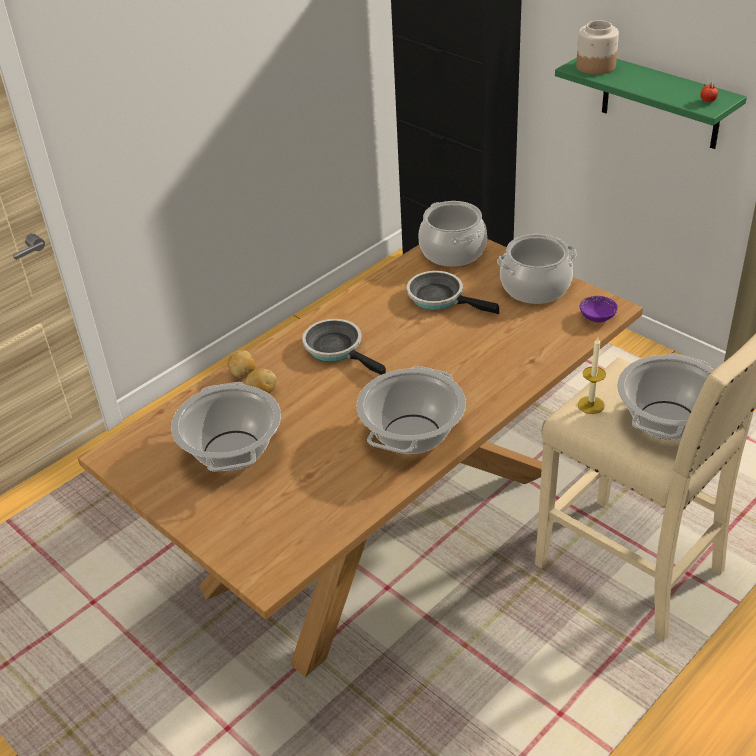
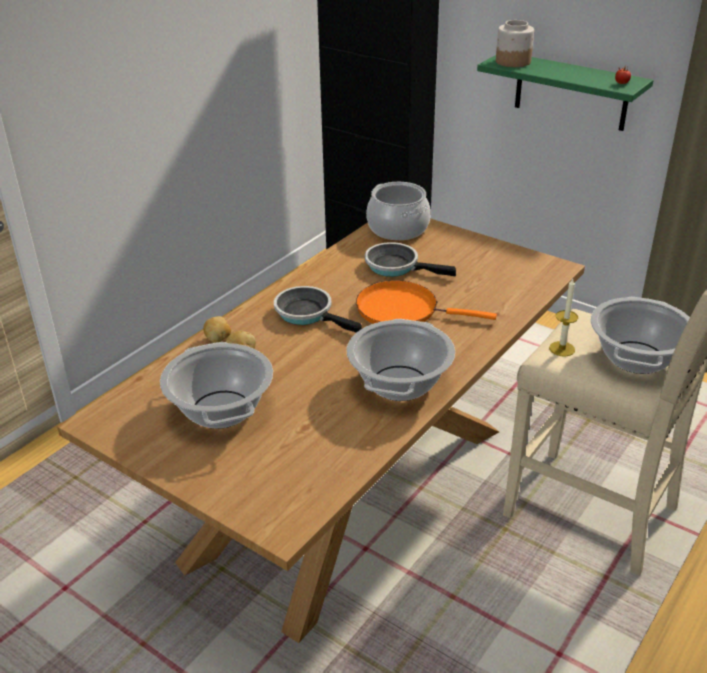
camera: 10 degrees left, 5 degrees down
cooking pot [497,234,577,304] -> none
purple bowl [580,296,618,322] -> none
none -> orange frying pan [356,280,497,324]

